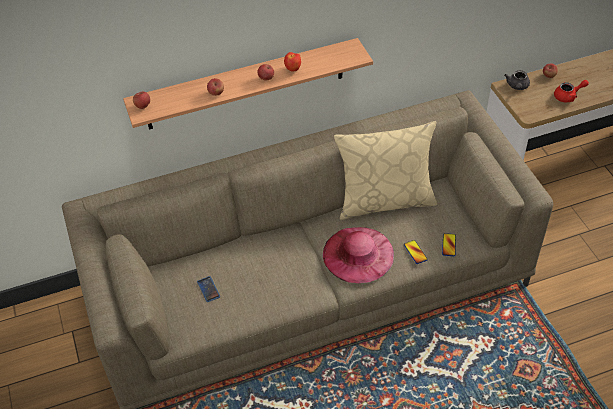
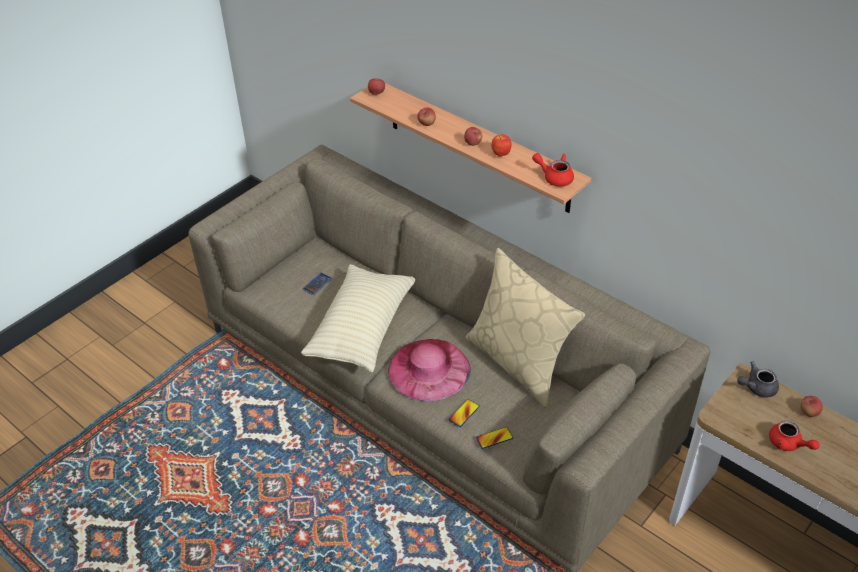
camera: 60 degrees right, 5 degrees down
none -> beige pillow [301,264,415,372]
none -> red teapot [532,153,574,187]

